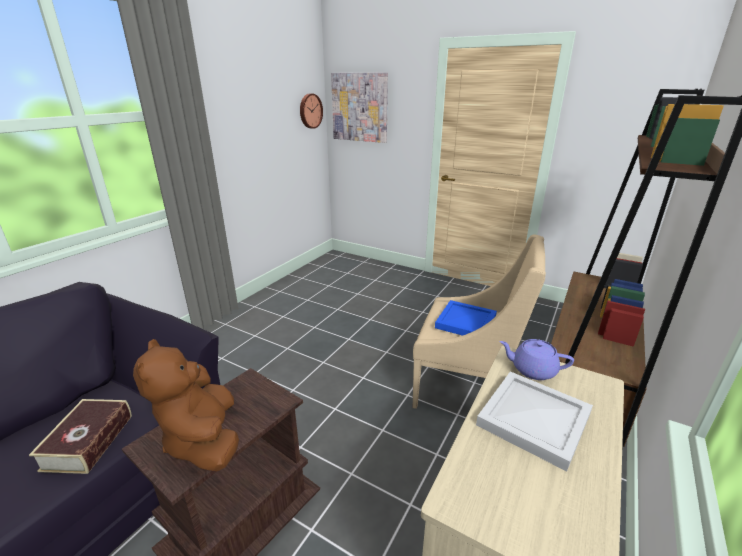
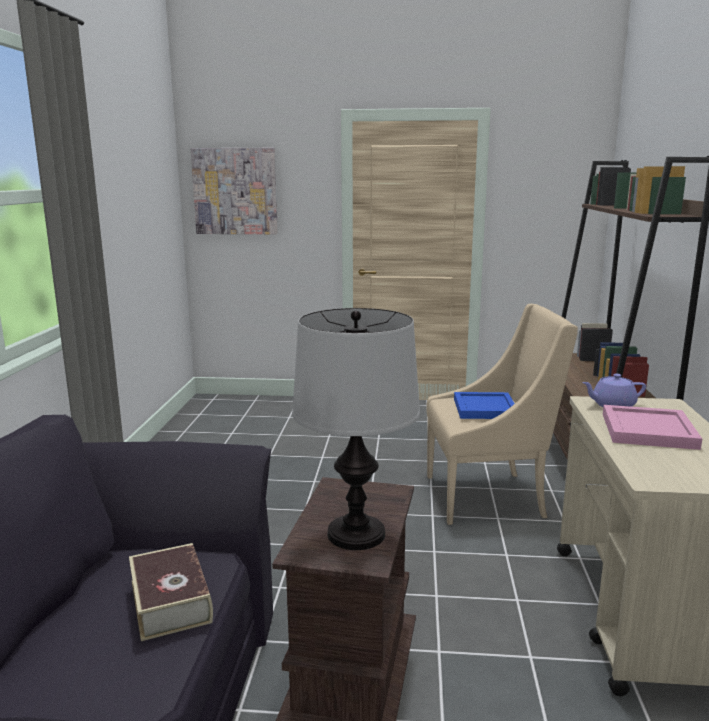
camera: 25 degrees left, 10 degrees down
brown plush toy [133,339,239,472] -> table lamp [292,308,420,550]
wall clock [300,94,323,129] -> none
white tray [476,372,593,471] -> pink tray [603,405,702,450]

